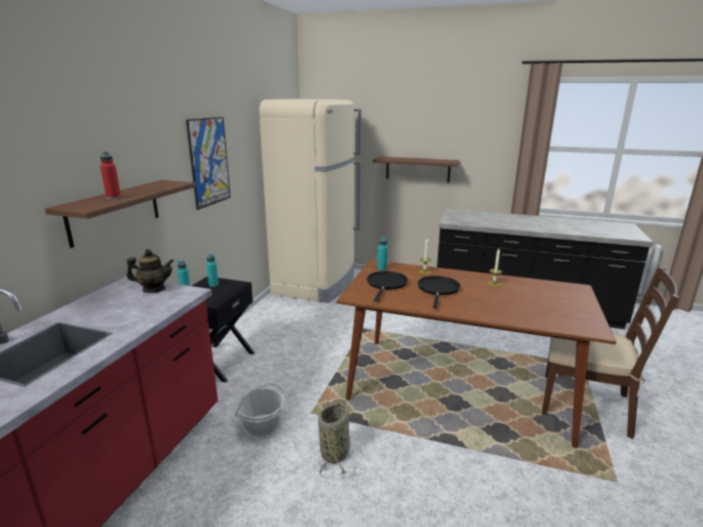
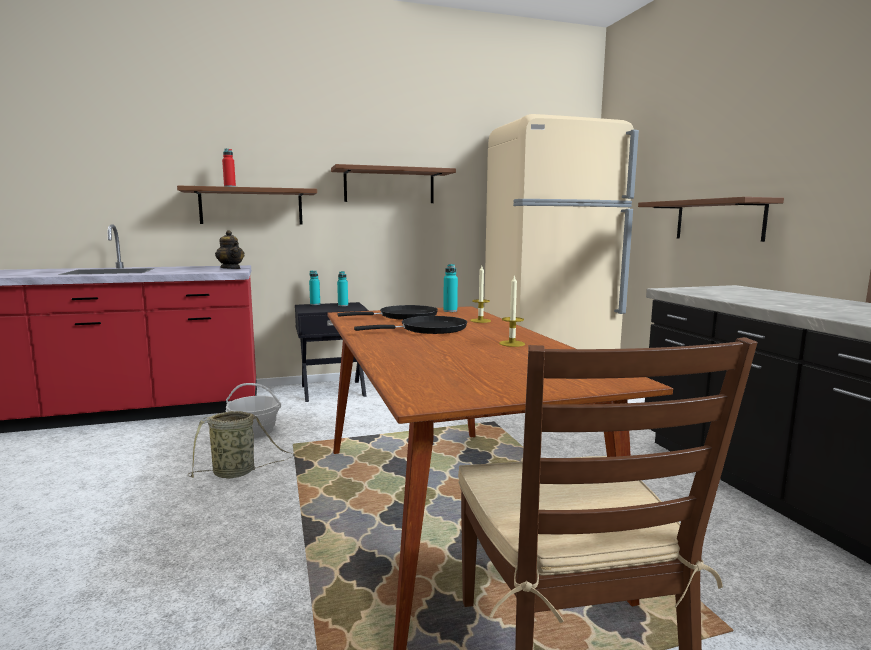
camera: 55 degrees right, 10 degrees down
picture [186,117,231,210] -> brown shelf [331,164,456,203]

